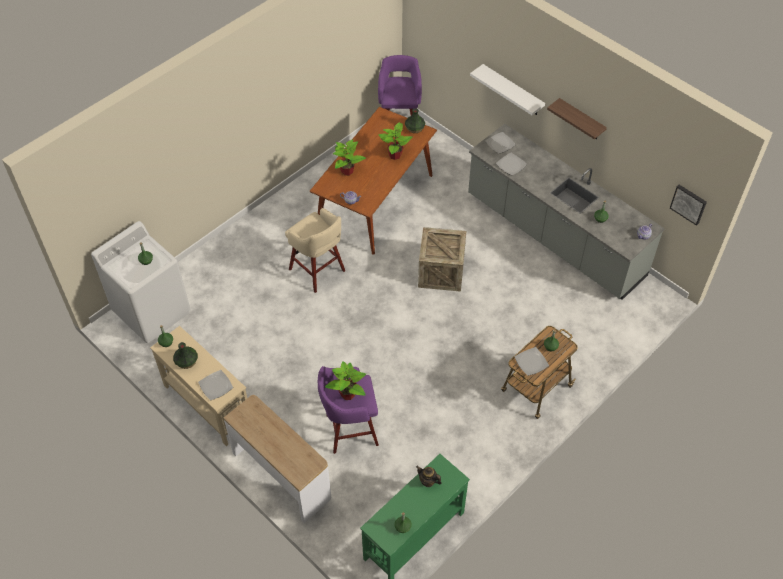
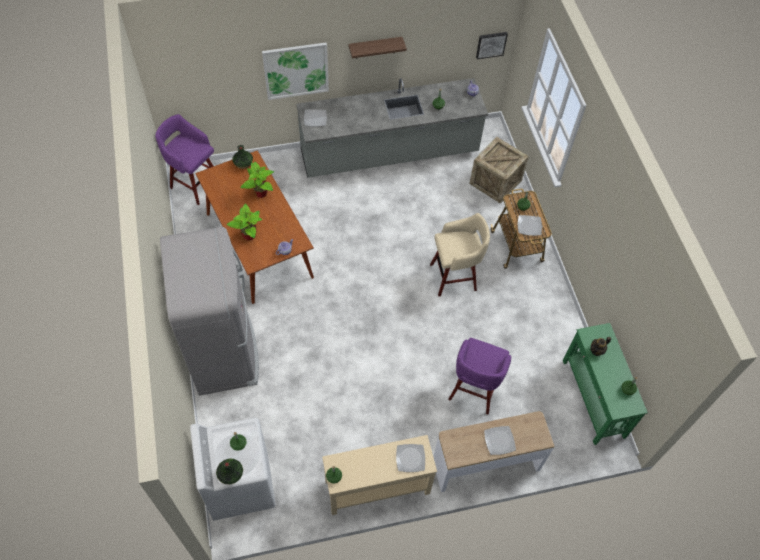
camera: 60 degrees left, 5 degrees up
vase [173,342,198,369] -> vase moved to [216,458,243,484]
beige stool [285,208,345,293] -> beige stool moved to [430,213,490,296]
potted plant [325,361,366,400] -> none
crate [418,227,466,292] -> crate moved to [469,137,529,204]
white shelf [470,64,545,115] -> picture [262,42,329,100]
plate [496,153,527,175] -> plate moved to [484,426,516,455]
none -> grey fridge [160,227,259,396]

